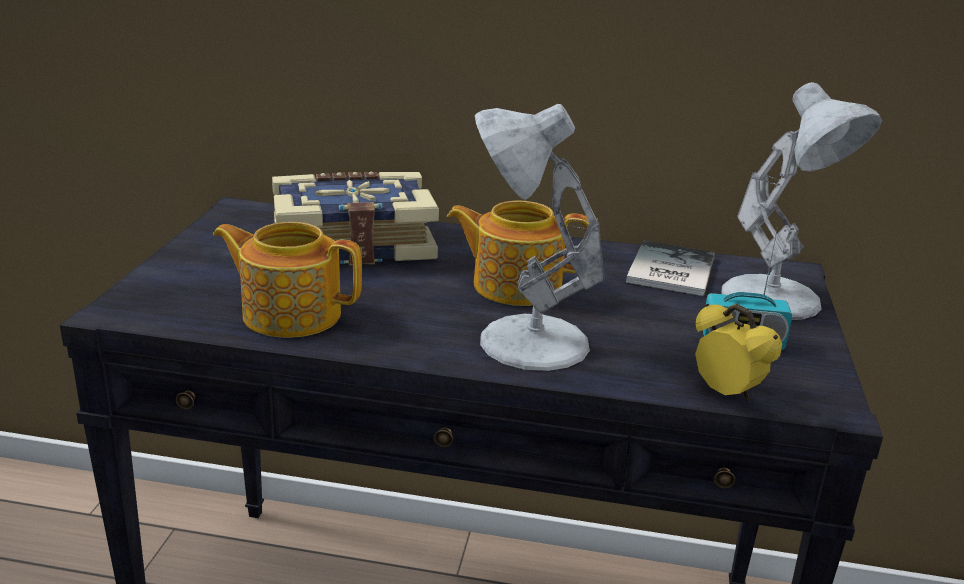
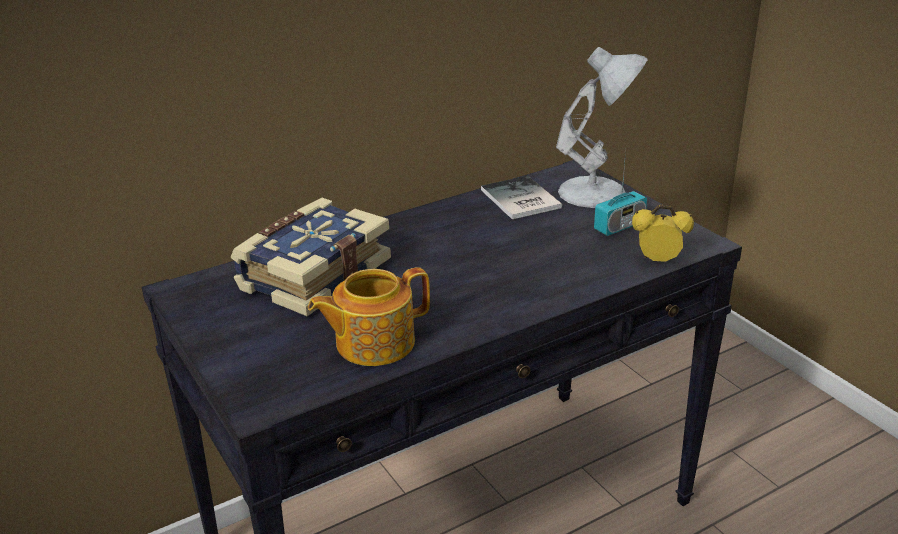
camera: 40 degrees left, 5 degrees up
teapot [447,201,589,306] -> none
white table lamp [475,104,605,371] -> none

